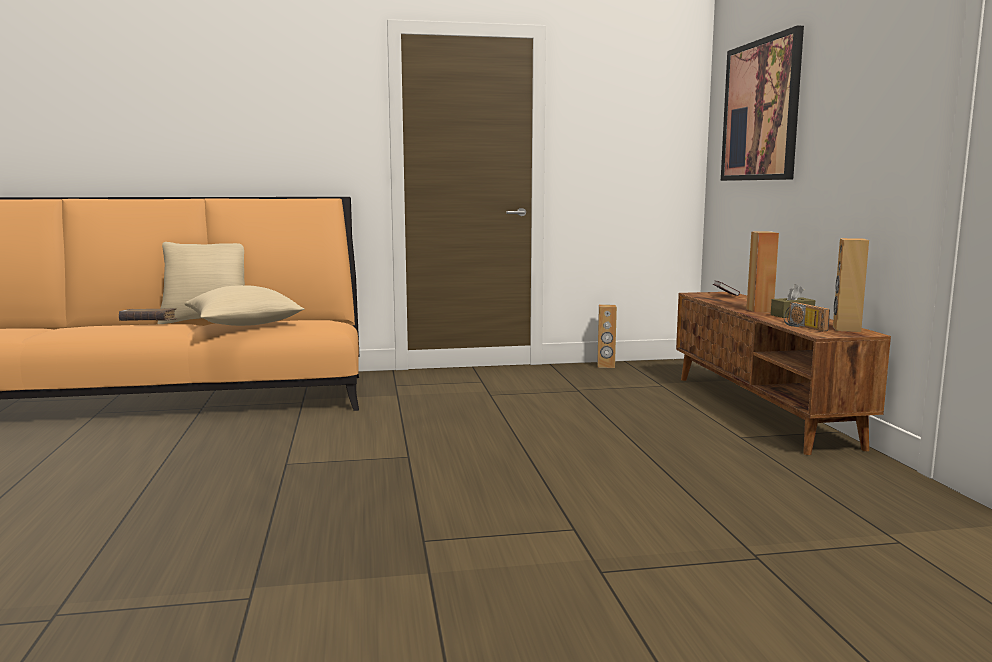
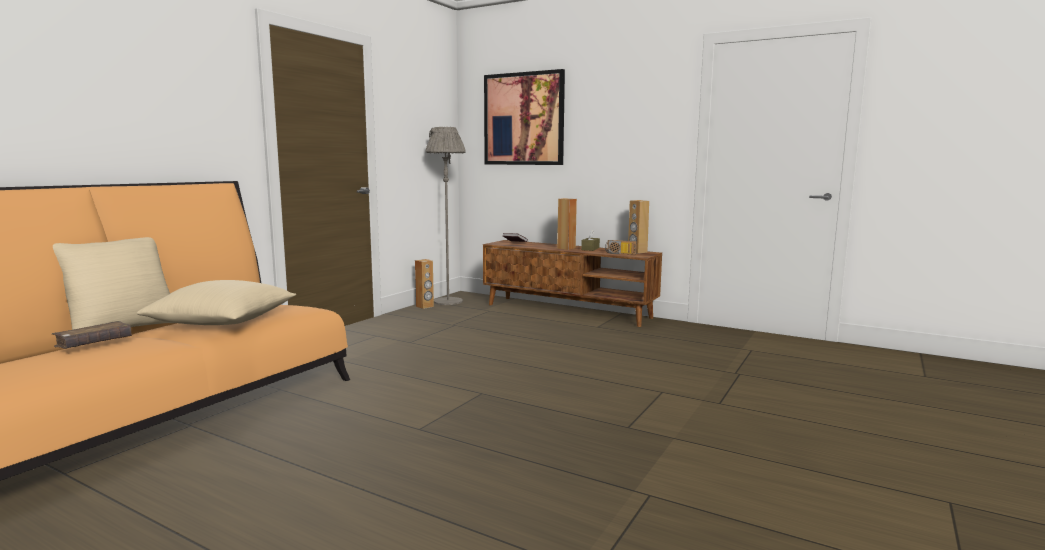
camera: 50 degrees left, 0 degrees up
none -> grey floor lamp [426,127,466,305]

